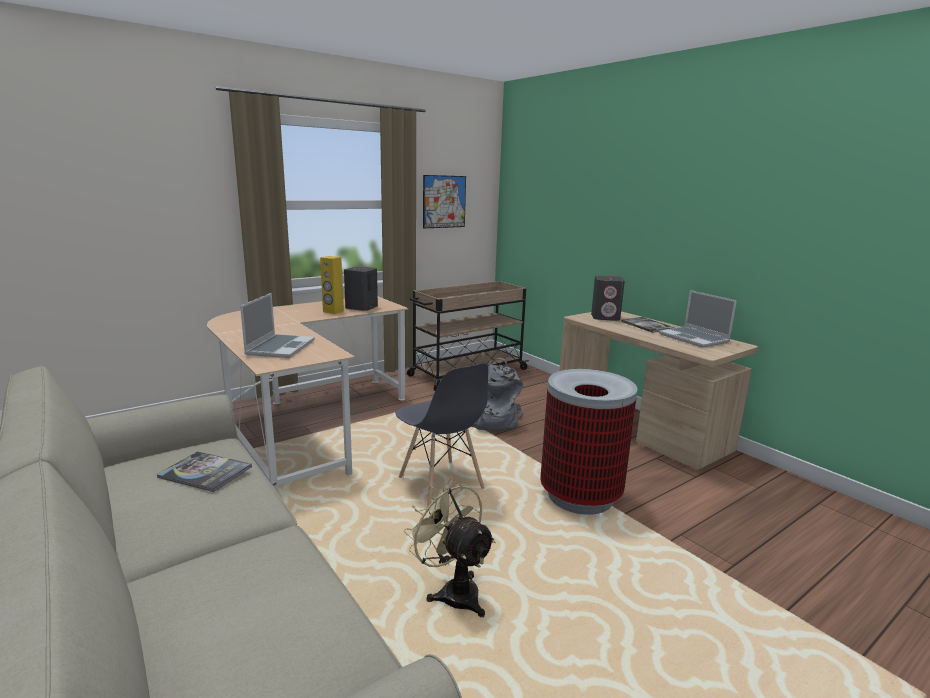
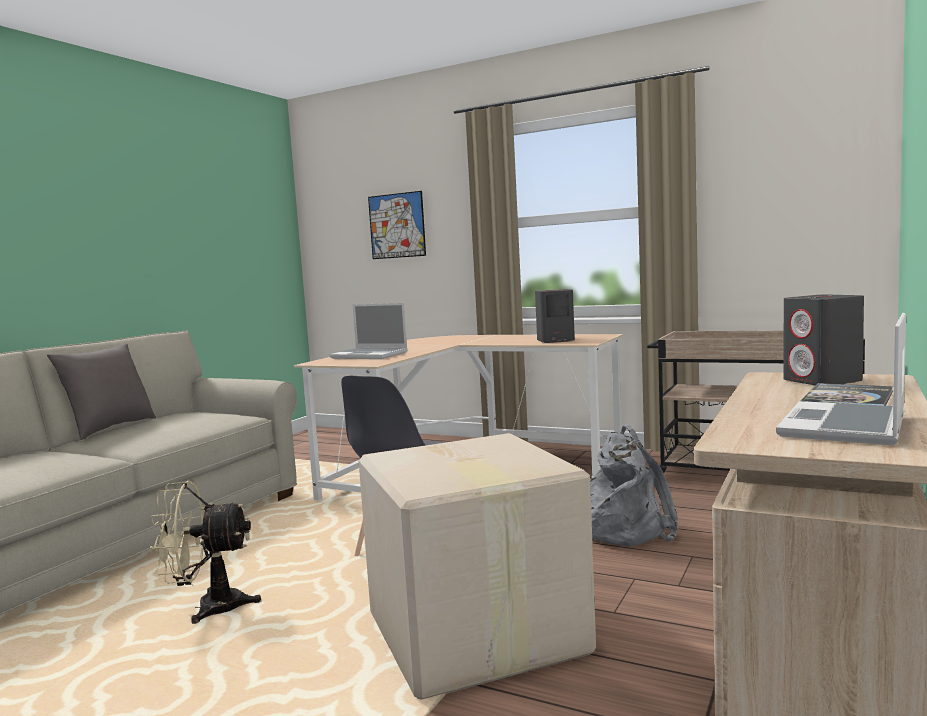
camera: 65 degrees right, 10 degrees down
book [157,451,252,492] -> none
laptop [240,293,315,358] -> laptop turned 45 degrees clockwise [329,303,408,359]
yellow speaker [320,256,344,314] -> none
beige fan [404,479,496,617] -> beige fan turned 120 degrees counterclockwise [150,481,261,624]
picture [423,175,466,228] -> picture moved to [368,191,426,259]
trash can [540,369,638,515] -> cardboard box [359,433,596,700]
none -> grey pillow [47,344,156,440]

